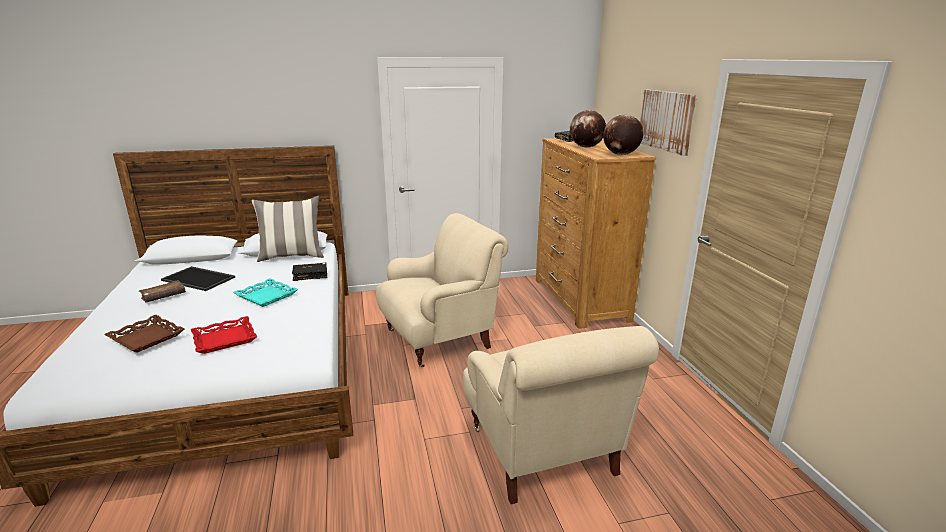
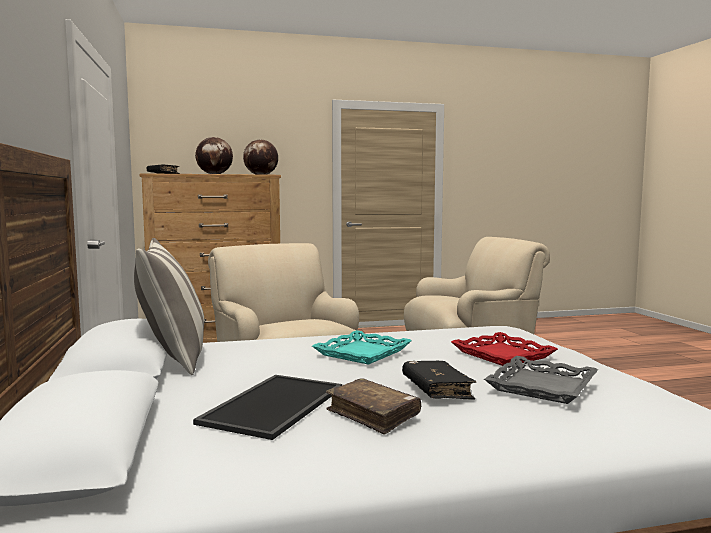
camera: 90 degrees left, 15 degrees down
brown tray [104,315,184,353] -> grey tray [484,356,598,404]
black book [292,263,327,281] -> black book moved to [402,360,476,399]
picture [640,90,697,156] -> none

